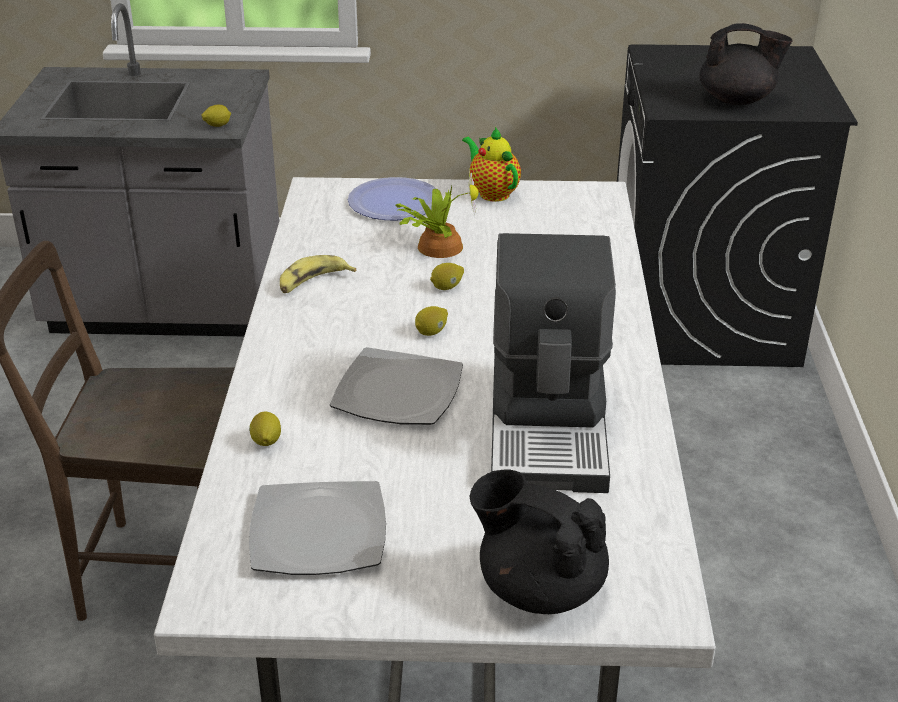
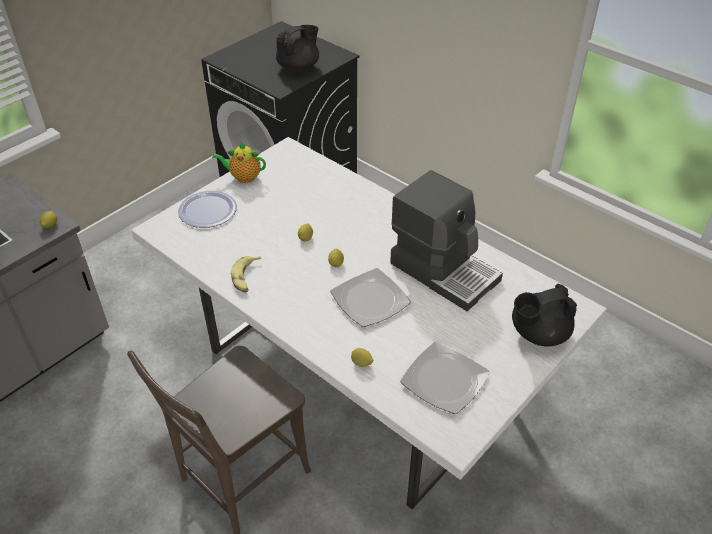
camera: 50 degrees left, 10 degrees up
potted plant [395,172,479,258] -> none

